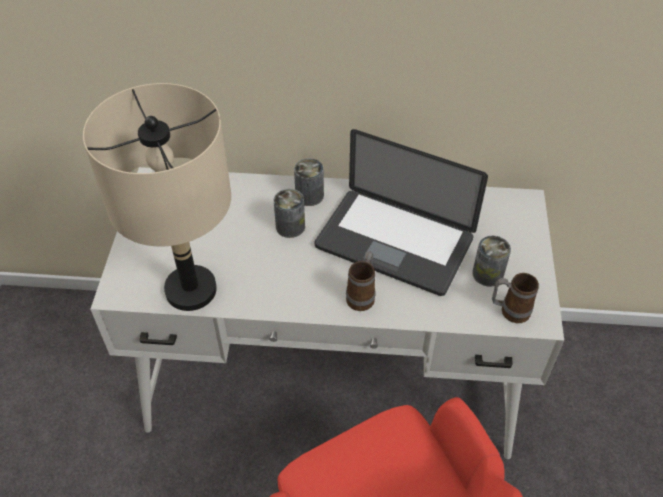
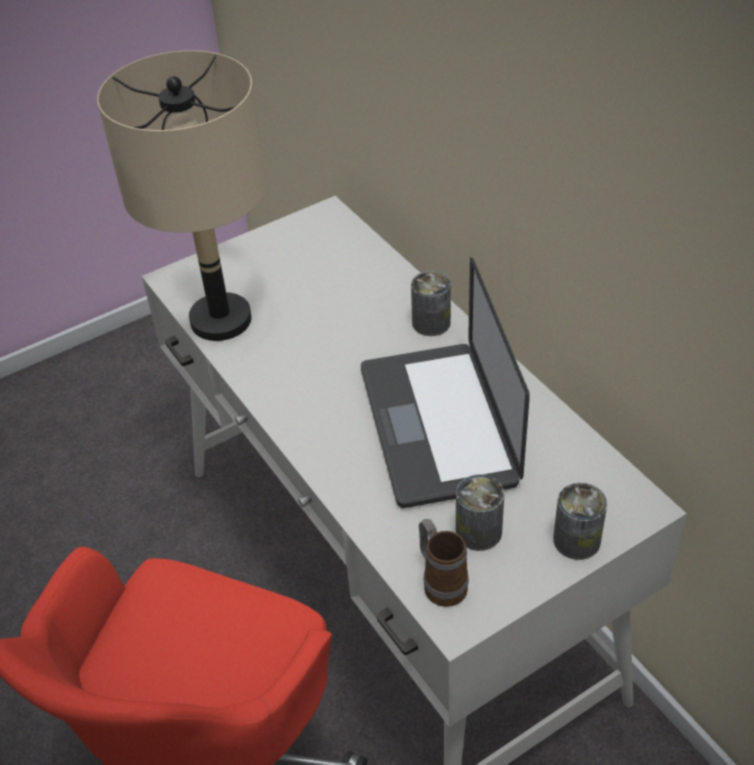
camera: 55 degrees right, 5 degrees down
can [274,189,305,238] -> can moved to [553,483,607,560]
mug [346,251,376,311] -> none

